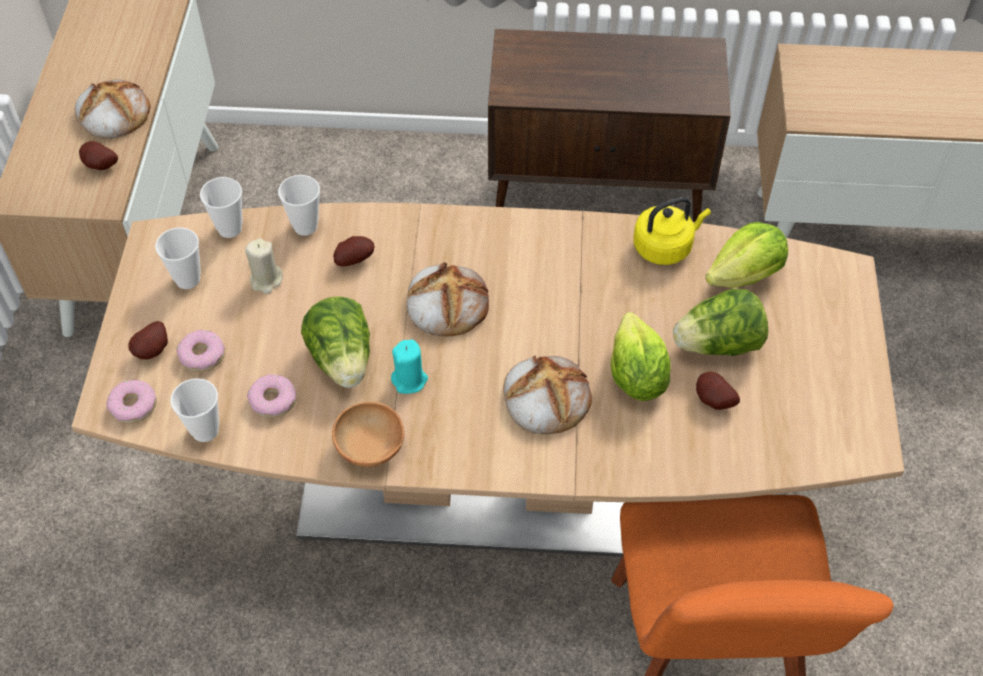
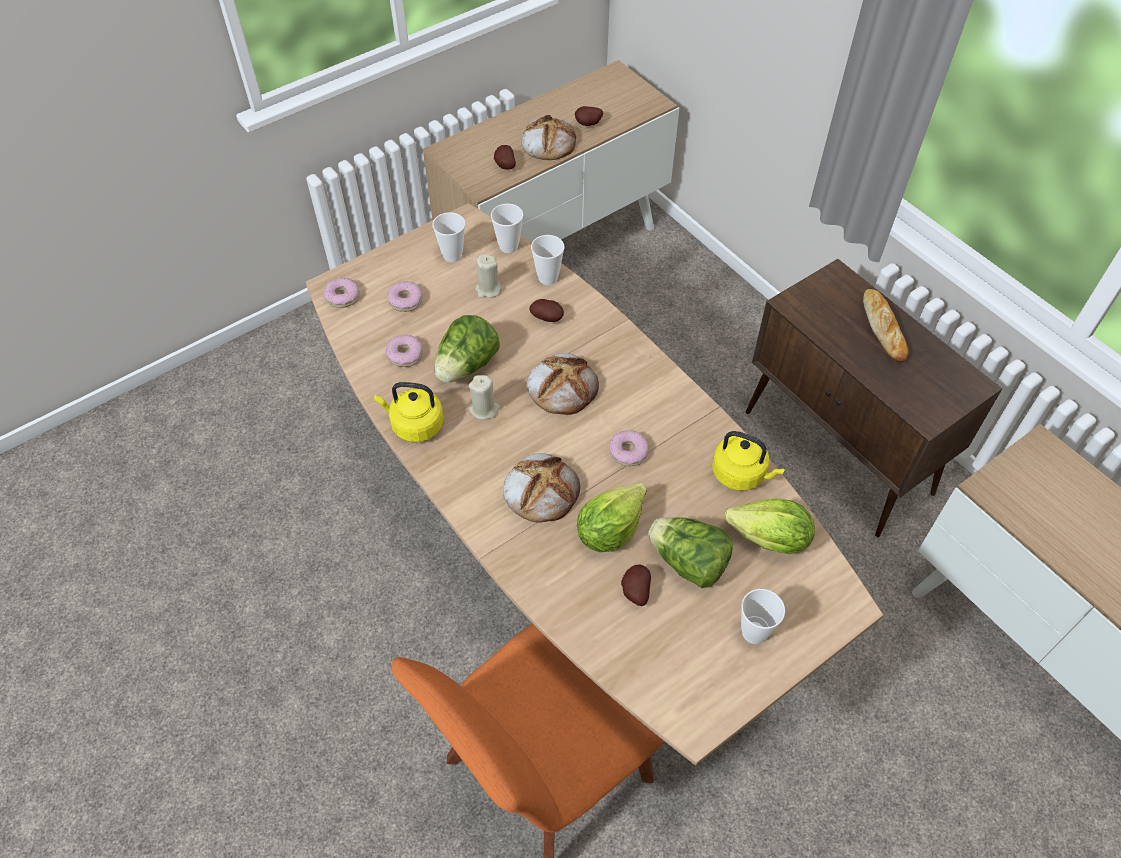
camera: 50 degrees right, 0 degrees up
potato [128,321,168,360] -> potato moved to [575,106,603,126]
cup [170,378,219,442] -> cup moved to [741,589,785,644]
brown bowl [332,402,404,467] -> yellow kettle [374,382,444,442]
turquoise candle [391,339,428,394] -> beige candle [469,375,500,420]
none -> donut [609,430,648,466]
none -> bread [863,289,909,362]

